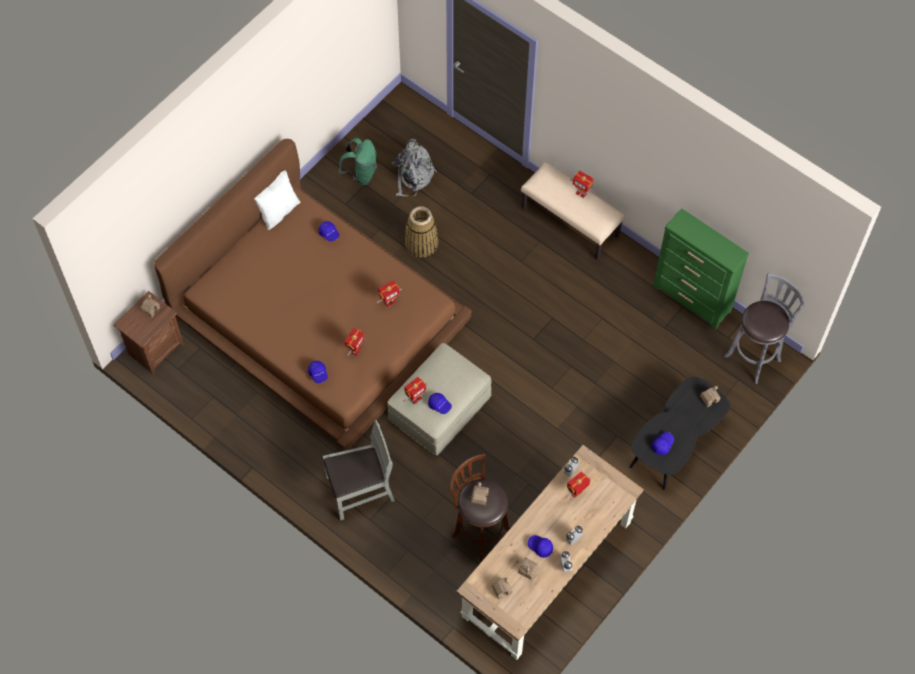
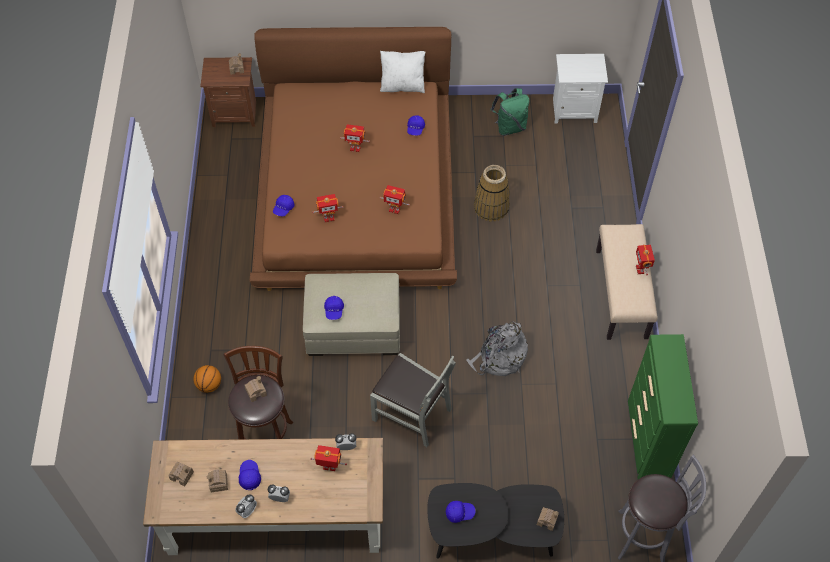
camera: 50 degrees right, 5 degrees down
grey chair [323,420,395,521] -> grey chair moved to [370,353,456,447]
grey backpack [392,139,437,196] -> grey backpack moved to [466,321,528,376]
toy robot [403,377,427,404] -> toy robot moved to [340,124,370,152]
none -> basketball [193,365,221,393]
none -> white nightstand [553,54,608,123]

